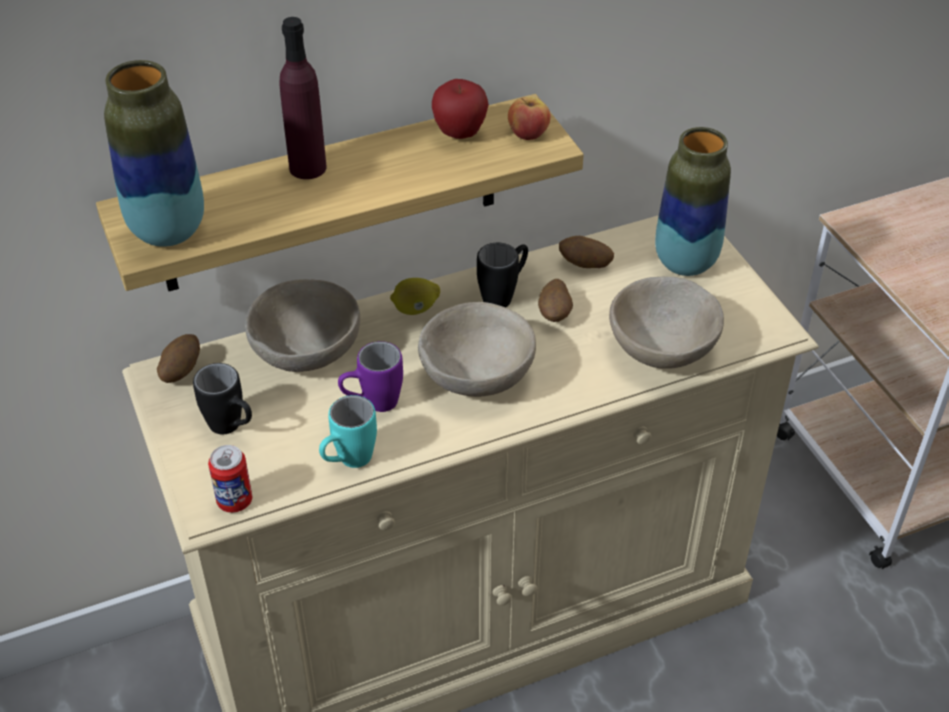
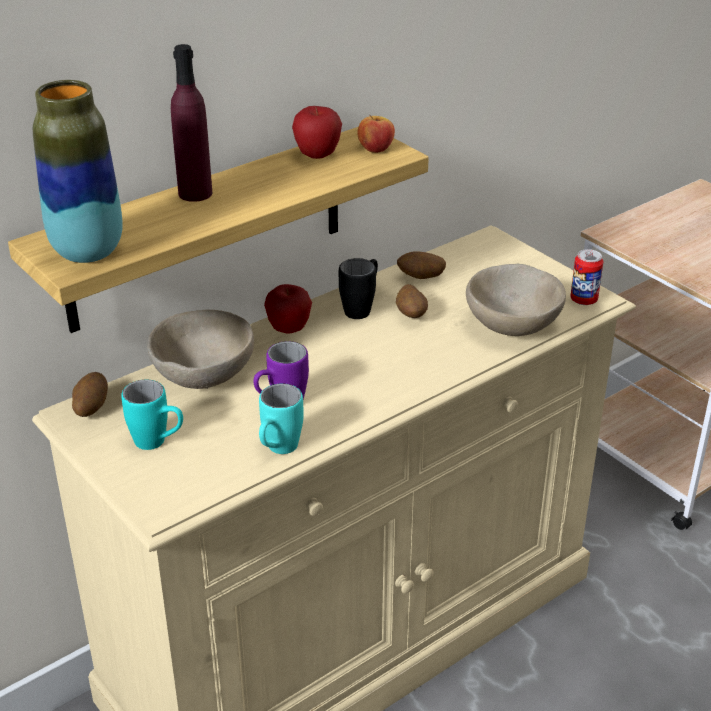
camera: 15 degrees left, 10 degrees down
black mug [193,363,252,434] -> turquoise mug [121,380,183,450]
can [208,445,252,513] -> can moved to [570,249,603,305]
lemon [390,278,440,315] -> apple [264,284,312,333]
beige bowl [418,302,536,397] -> none
vase [655,127,731,276] -> none

